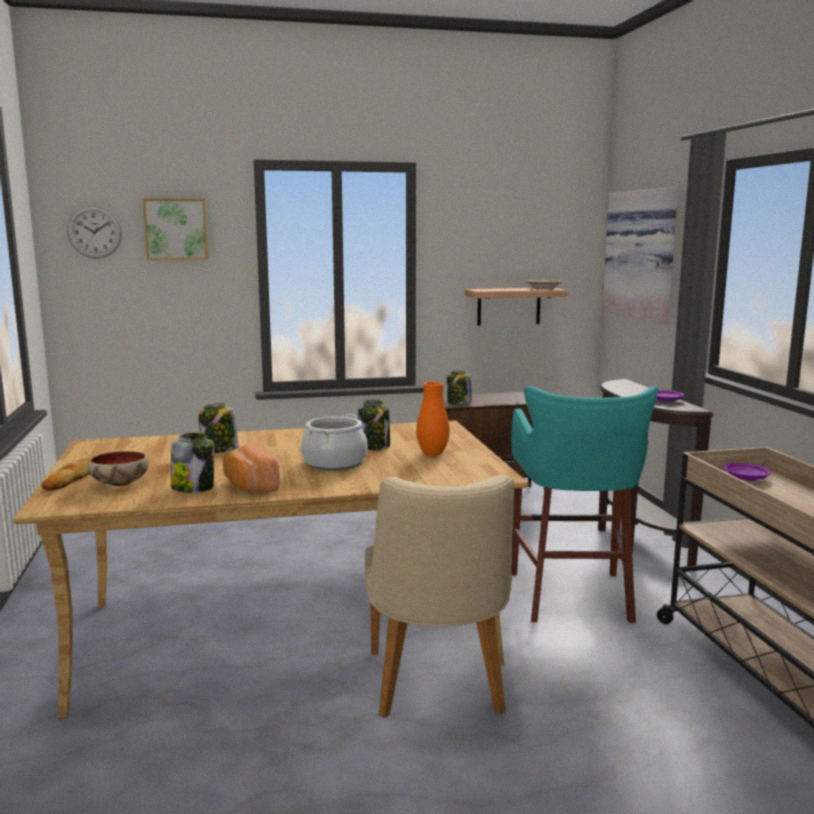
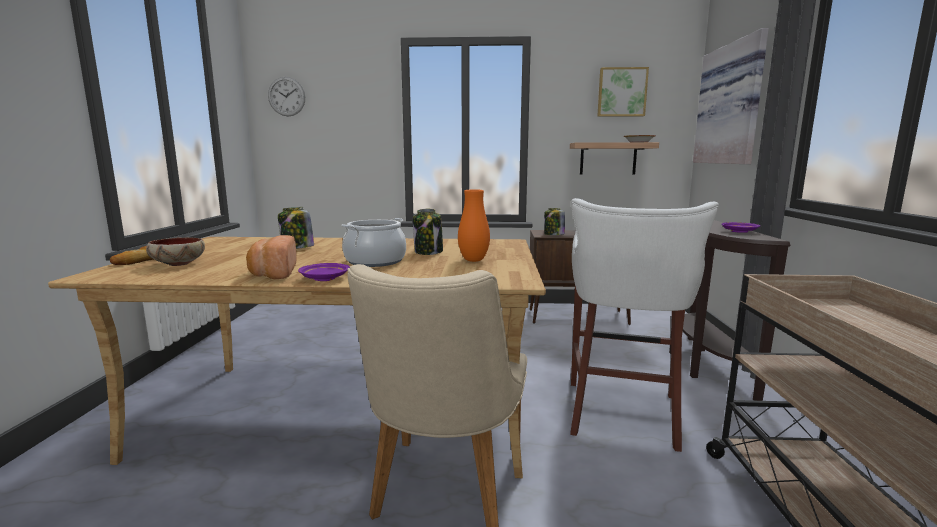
camera: 15 degrees right, 0 degrees up
picture [143,198,208,260] -> picture moved to [597,67,649,117]
jar [171,433,214,493] -> none
turquoise stool [511,386,658,623] -> white stool [570,198,719,452]
purple plate [724,463,771,481] -> purple plate moved to [298,263,350,281]

